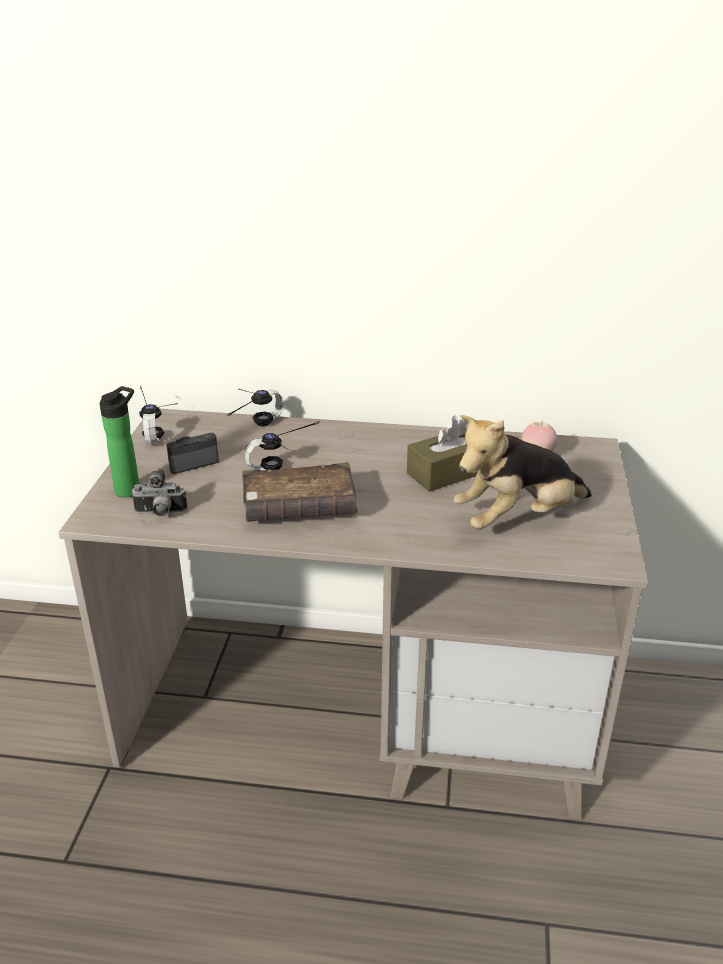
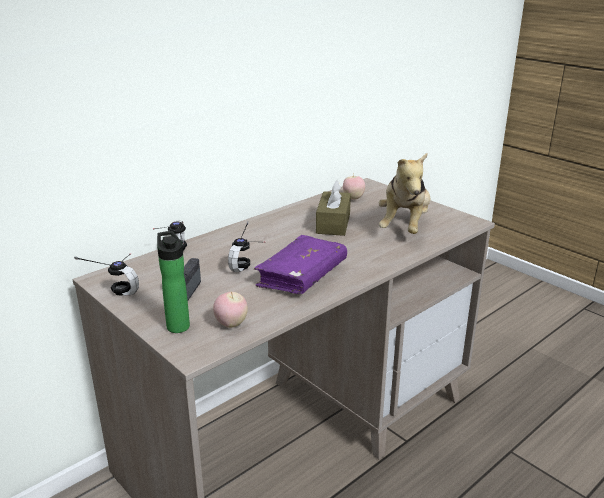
camera: 50 degrees left, 5 degrees down
camera [131,469,187,516] -> apple [213,291,248,328]
brown book [242,462,358,522] -> purple book [254,235,347,294]

